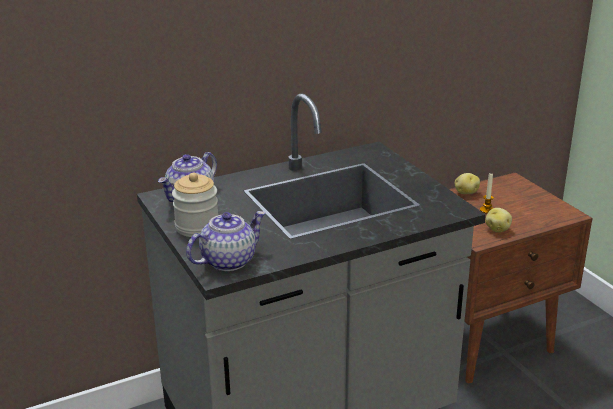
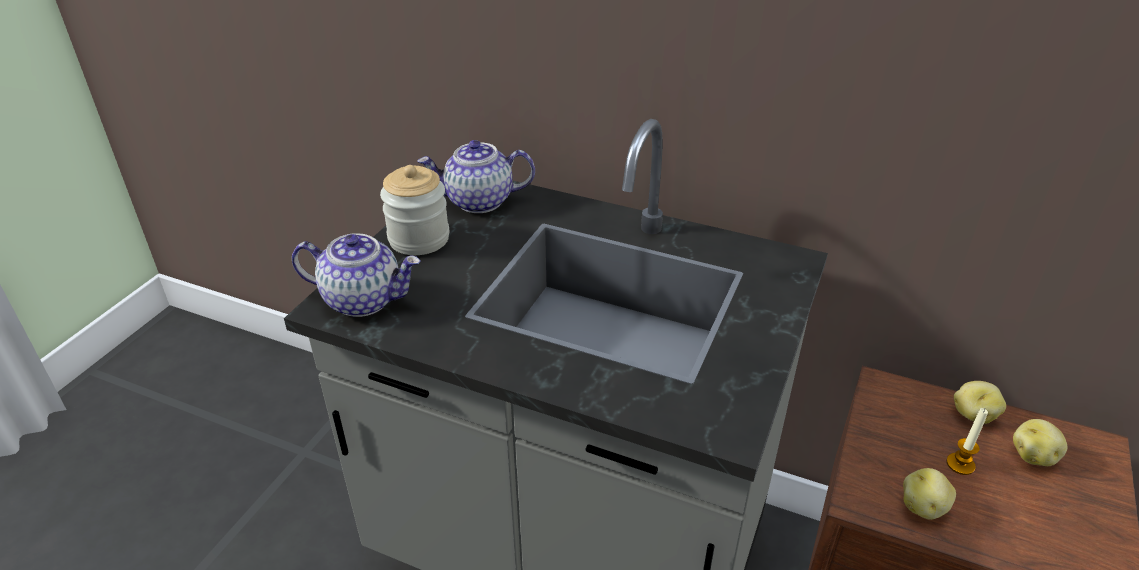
camera: 50 degrees right, 10 degrees up
none -> potato [1013,419,1067,466]

